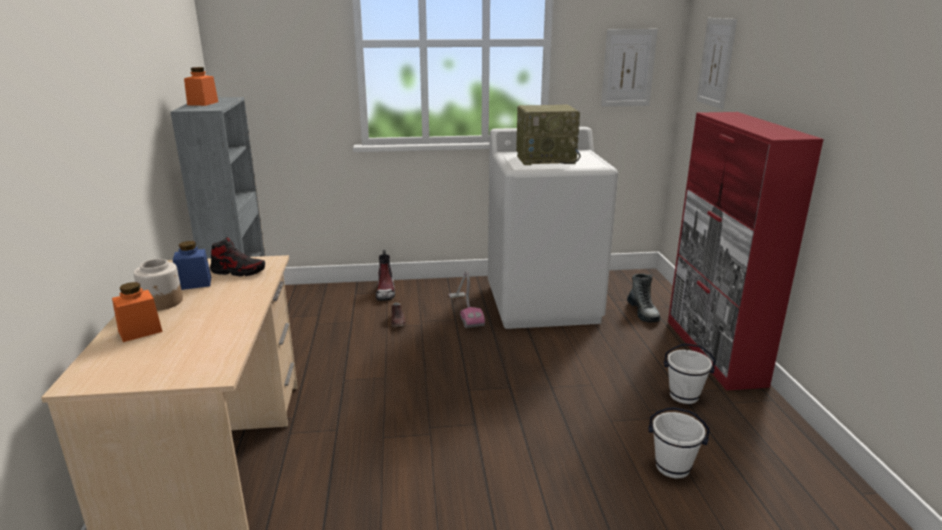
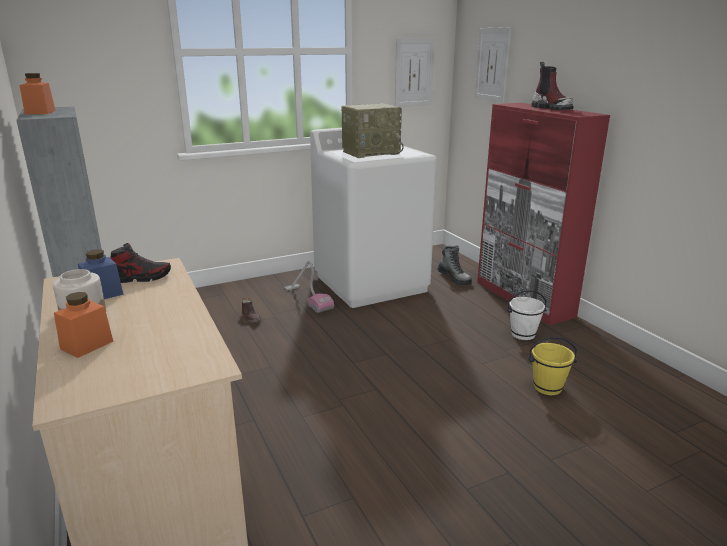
camera: 20 degrees left, 0 degrees up
boot [376,250,395,301] -> boot moved to [531,62,574,110]
white bucket [648,407,710,478] -> yellow bucket [528,337,577,395]

